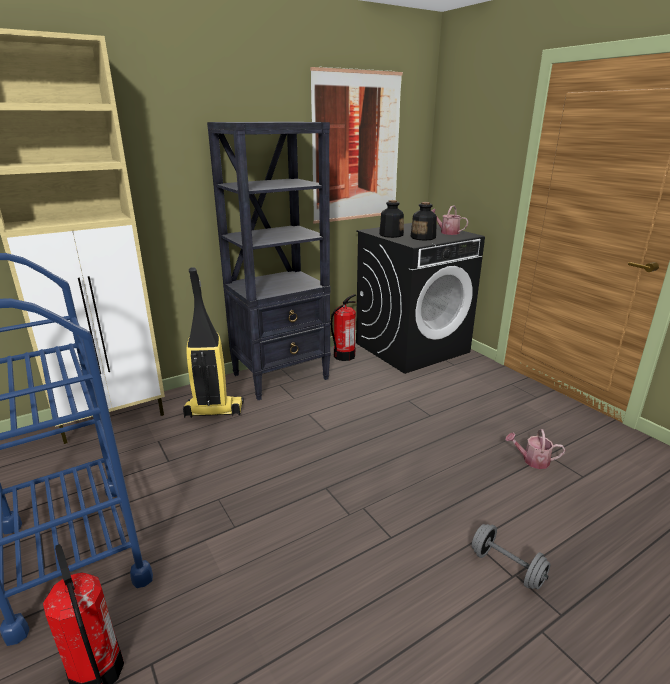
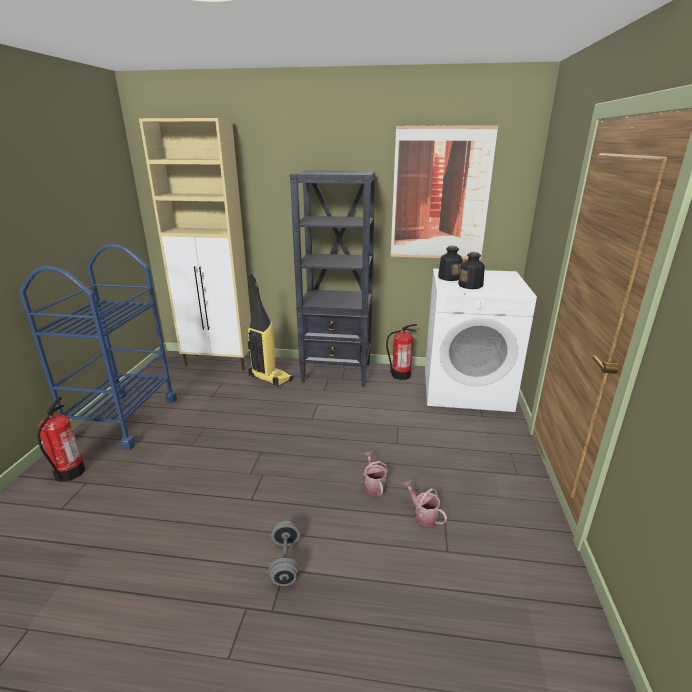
camera: 40 degrees right, 0 degrees up
black washing machine [356,223,485,374] -> white washing machine [425,269,537,412]
watering can [432,205,469,235] -> watering can moved to [364,452,388,496]

